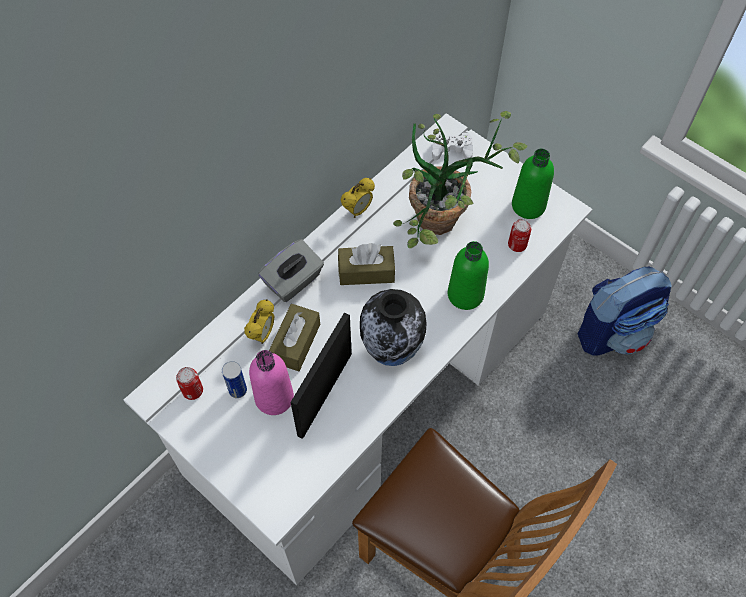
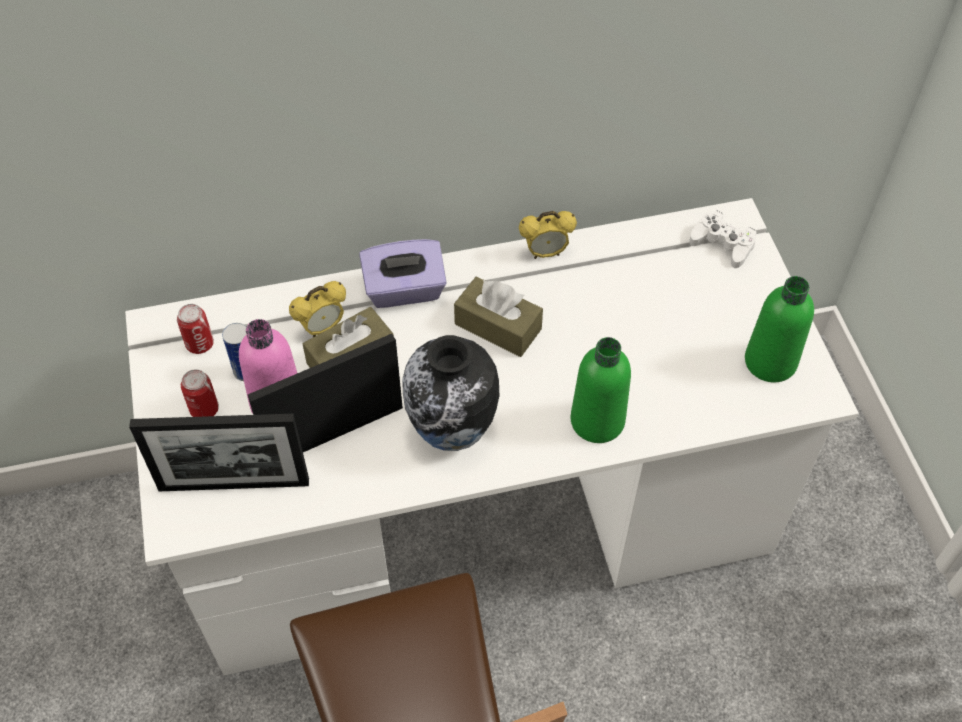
camera: 35 degrees right, 5 degrees down
grey tissue box [258,239,324,302] -> purple tissue box [359,239,447,308]
potted plant [393,111,527,248] -> none
can [508,219,531,252] -> can moved to [181,369,219,417]
backpack [578,267,671,356] -> none
none -> picture frame [129,414,309,491]

